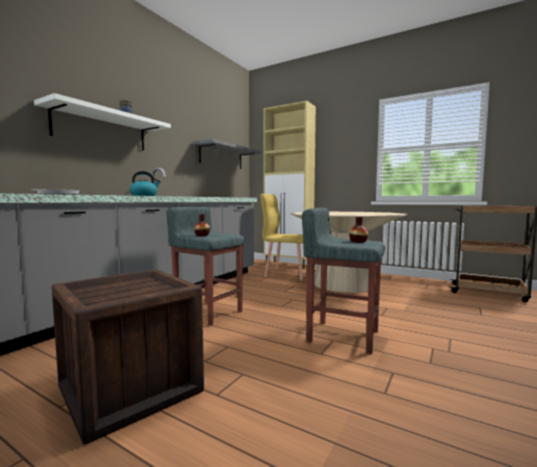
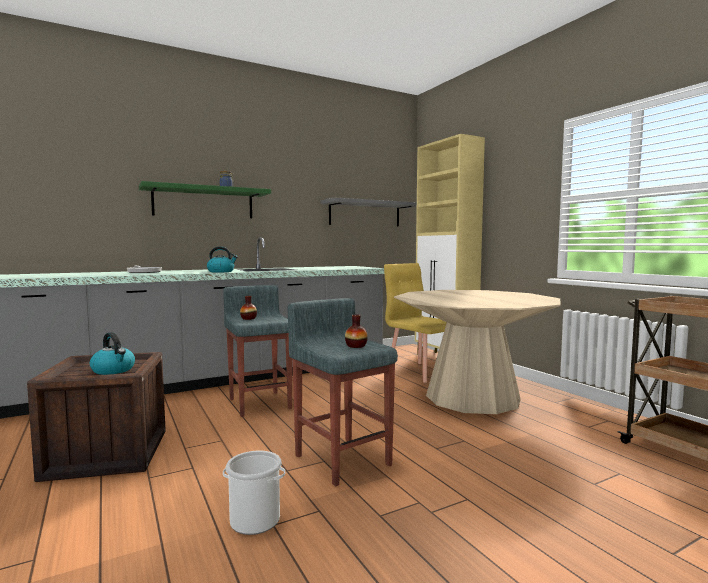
camera: 30 degrees right, 0 degrees up
white shelf [34,93,171,151] -> green shelf [139,181,271,218]
none -> kettle [90,332,135,375]
none -> bucket [223,451,285,535]

